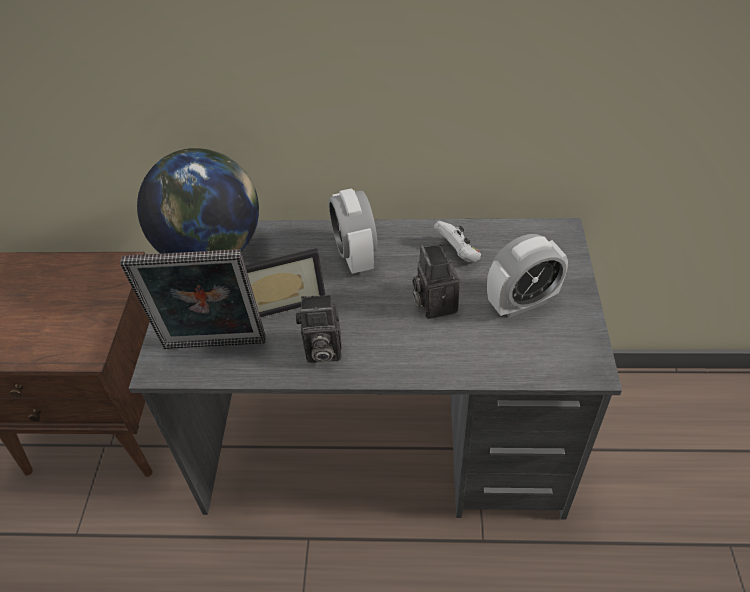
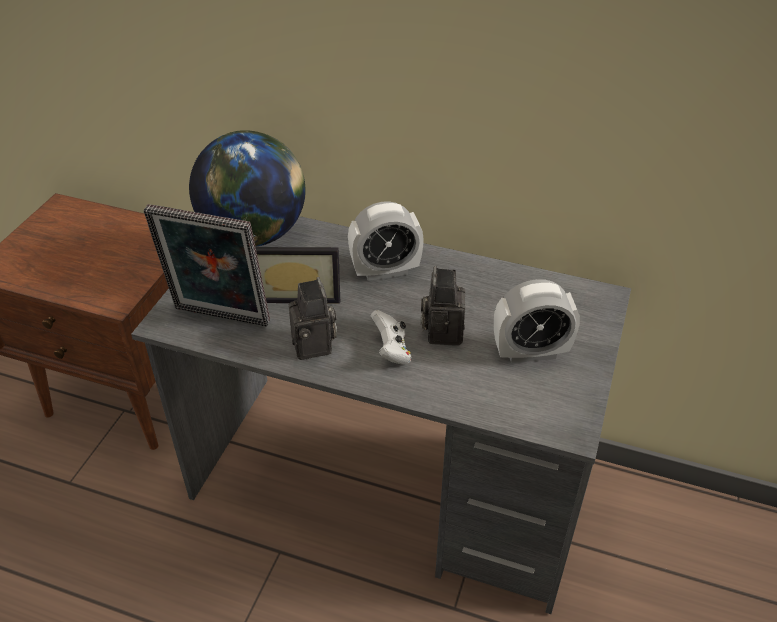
camera: 15 degrees right, 5 degrees down
camera [296,294,342,363] -> camera turned 120 degrees counterclockwise [289,277,337,360]
alarm clock [329,188,377,274] -> alarm clock turned 105 degrees counterclockwise [348,201,424,281]
white game controller [434,221,481,262] -> white game controller moved to [371,310,412,365]

